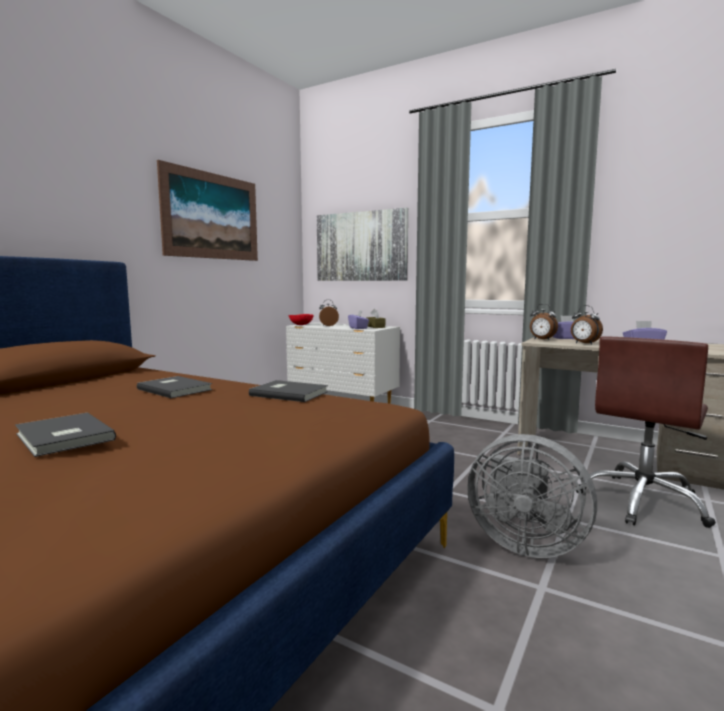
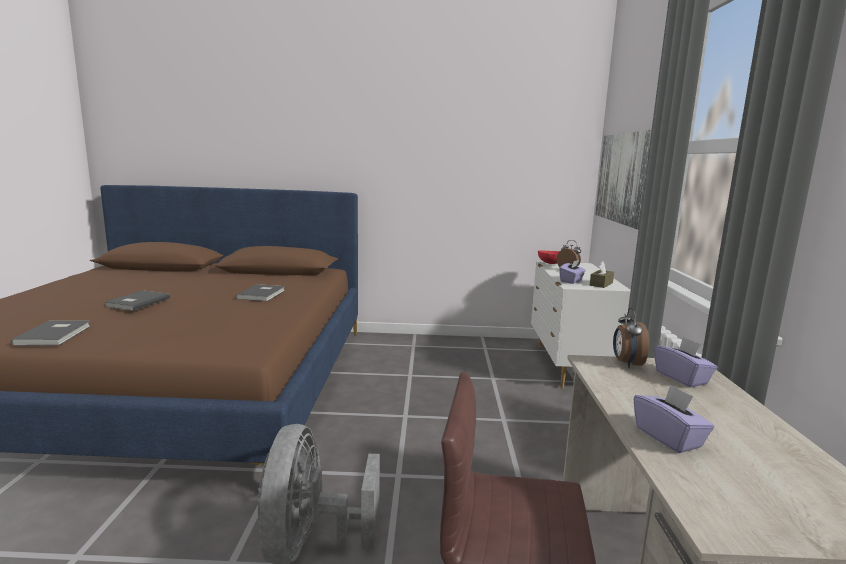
camera: 60 degrees right, 5 degrees up
picture [157,160,258,261] -> none
grey book [249,380,328,402] -> grey book moved to [11,321,91,346]
alarm clock [571,305,603,345] -> none

